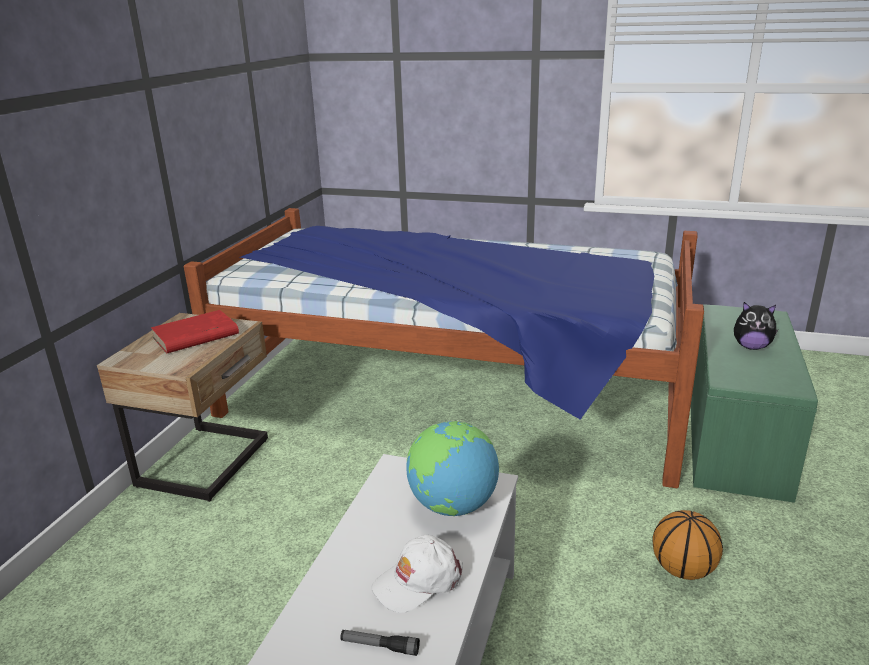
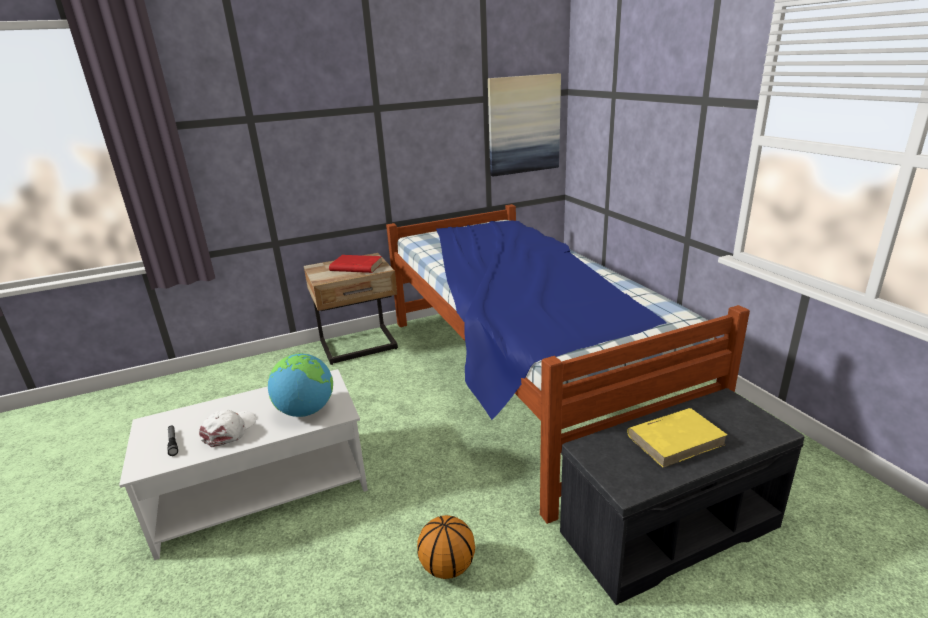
camera: 50 degrees right, 0 degrees up
white cap [371,535,463,613] -> white cap turned 90 degrees clockwise [199,410,256,447]
green bench [691,304,818,503] -> grey bench [560,388,805,605]
plush toy [734,302,778,350] -> yellow book [627,408,727,468]
none -> picture [488,73,561,177]

